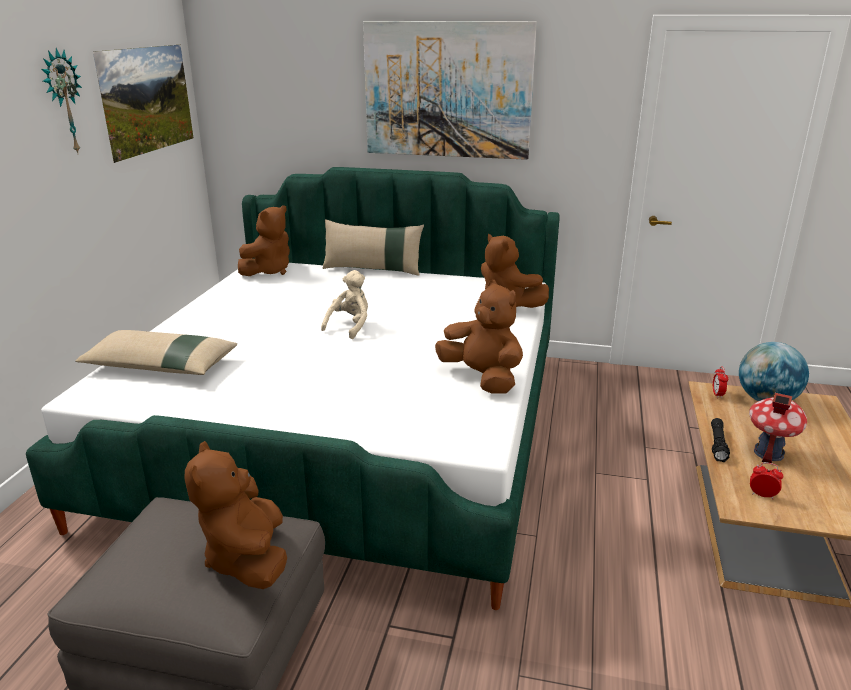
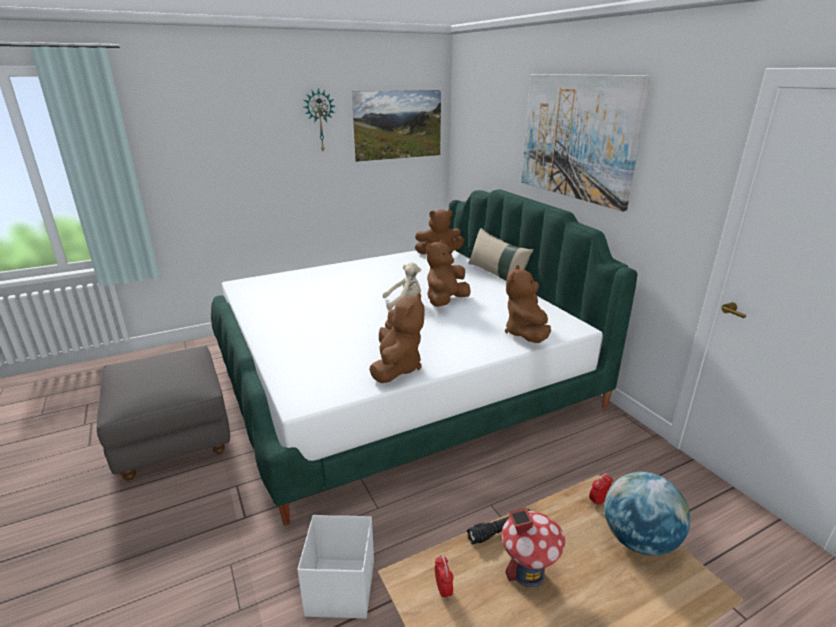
camera: 50 degrees right, 0 degrees up
beige pillow [75,330,237,375] -> none
brown plush toy [184,441,287,589] -> brown plush toy moved to [426,239,470,307]
none -> white storage box [297,515,374,619]

